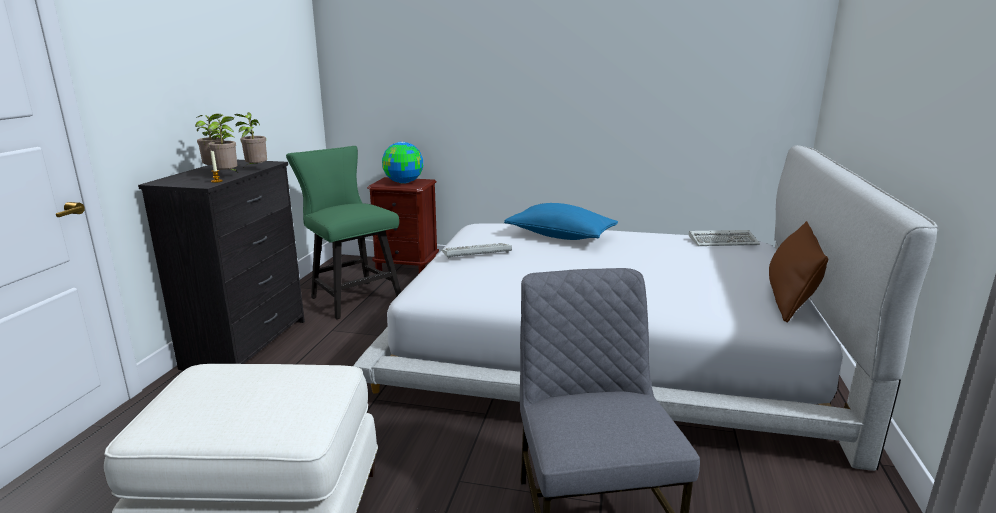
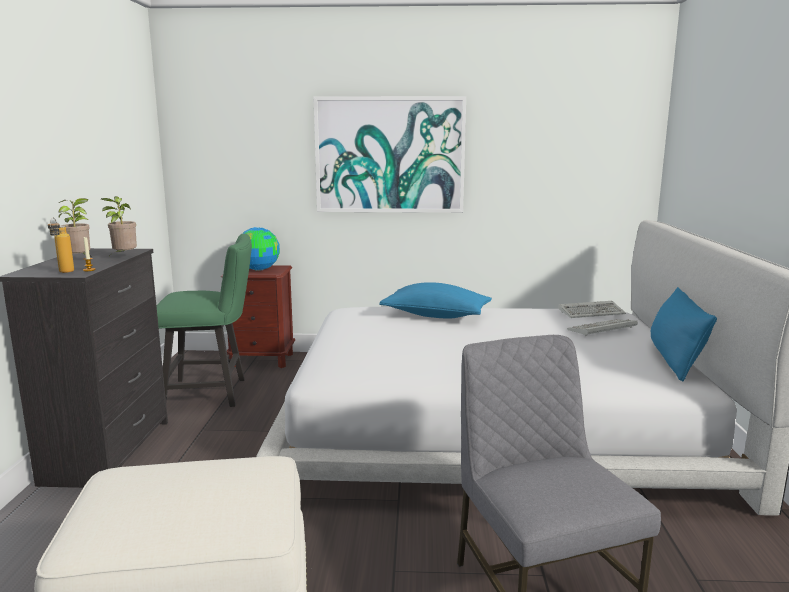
camera: 10 degrees left, 5 degrees down
potted plant [207,116,237,172] -> none
green chair [286,146,401,319] -> green chair turned 135 degrees clockwise [156,234,252,407]
keyboard [441,243,512,259] -> keyboard moved to [567,319,638,336]
brown pillow [769,221,828,322] -> blue pillow [651,287,717,381]
none -> bottle [48,218,74,273]
none -> picture [313,96,466,213]

